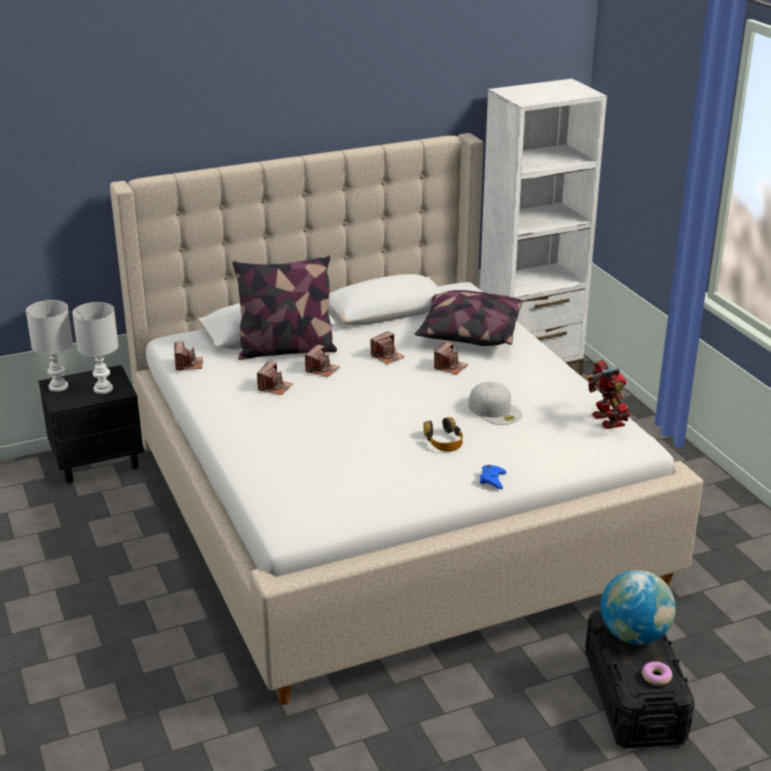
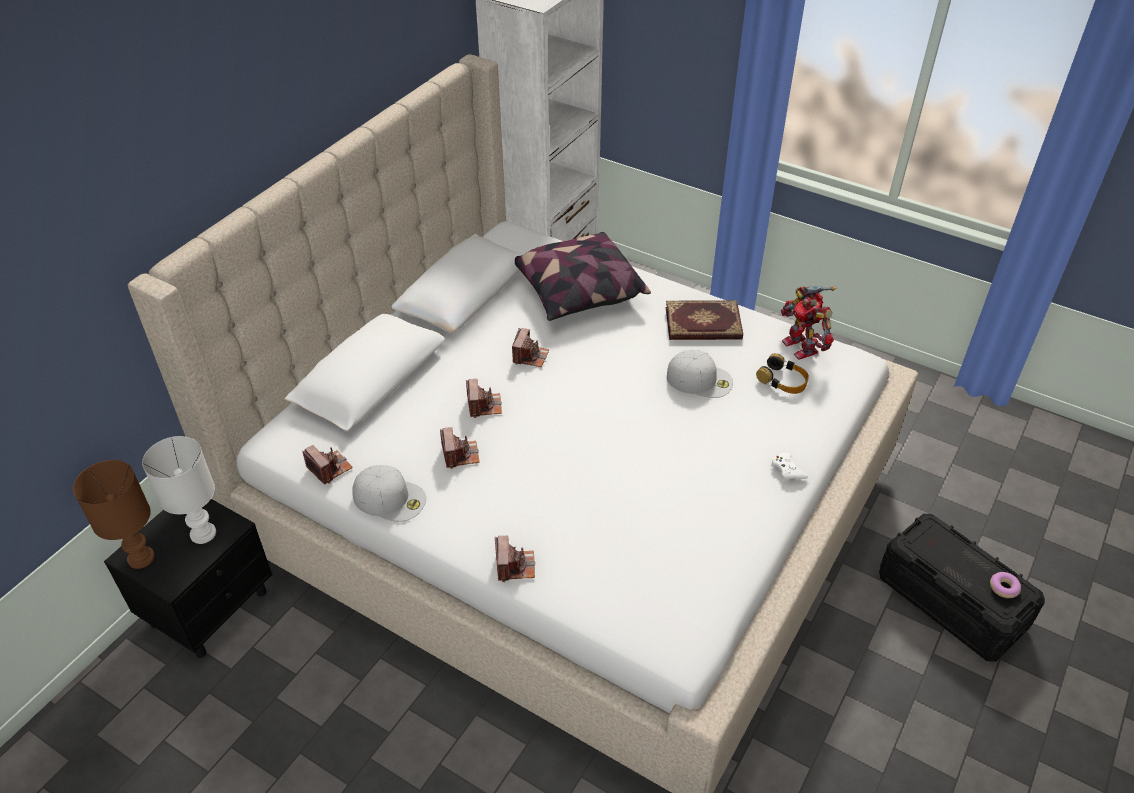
camera: 35 degrees left, 15 degrees up
white table lamp [26,300,73,392] -> brown table lamp [73,460,155,569]
pillow [232,256,337,360] -> none
headphones [423,417,463,452] -> headphones moved to [756,353,809,394]
camera [434,342,468,374] -> camera moved to [495,536,535,582]
blue game controller [480,465,507,489] -> white game controller [771,453,808,481]
toy robot [586,360,630,429] -> toy robot turned 150 degrees counterclockwise [781,286,837,360]
globe [601,570,676,644] -> none
none -> white cap [352,465,426,522]
none -> book [666,300,743,340]

